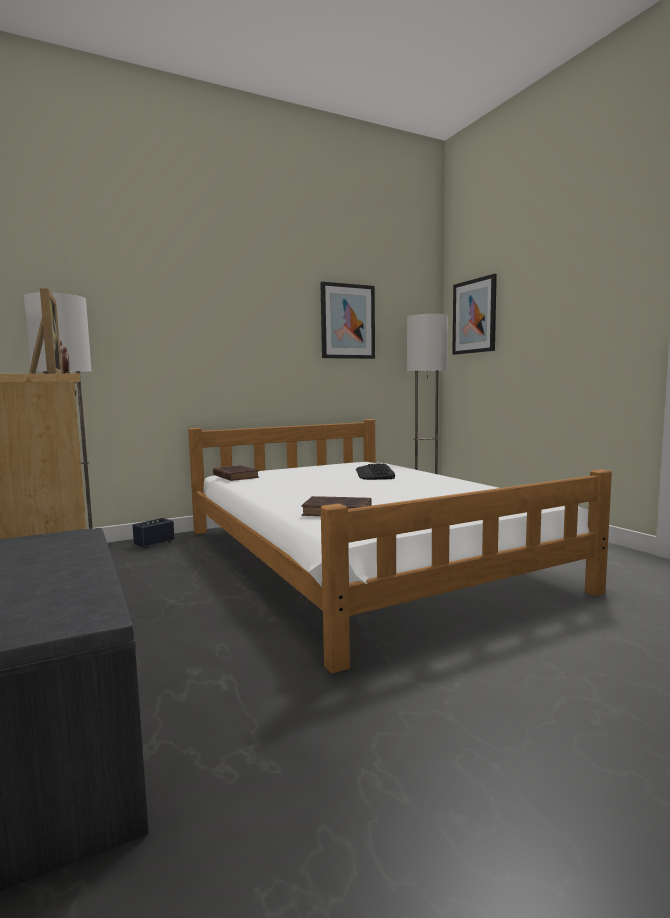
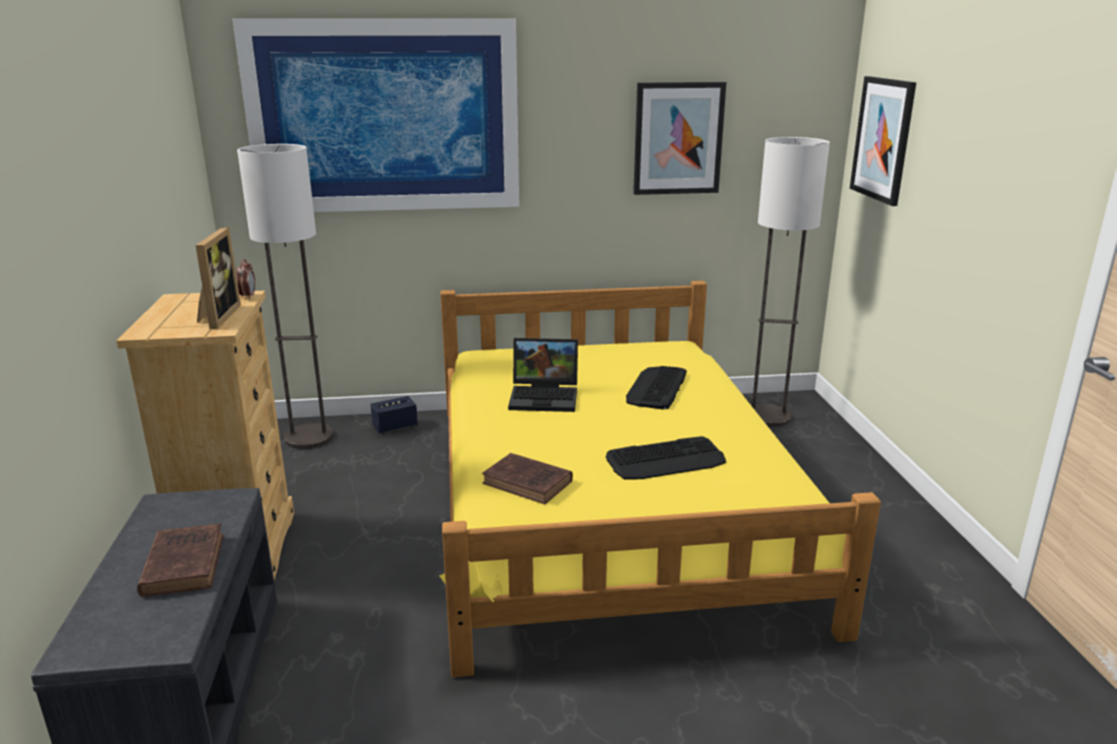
camera: 20 degrees right, 15 degrees up
white bed [188,419,612,674] -> yellow bed [439,281,881,677]
brown book [213,465,259,481] -> brown book moved to [137,523,224,597]
none -> picture [233,19,519,212]
none -> laptop [508,338,578,412]
none -> keyboard [606,436,726,480]

